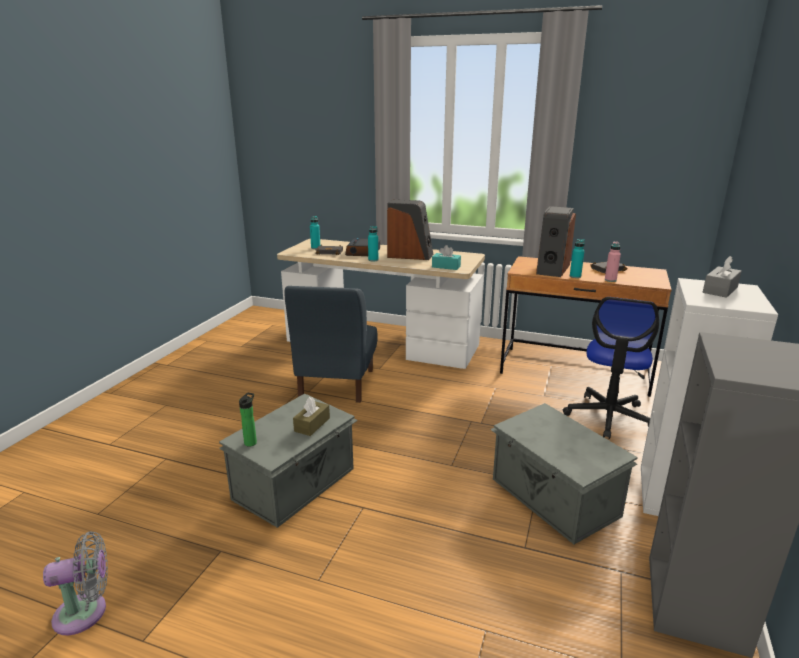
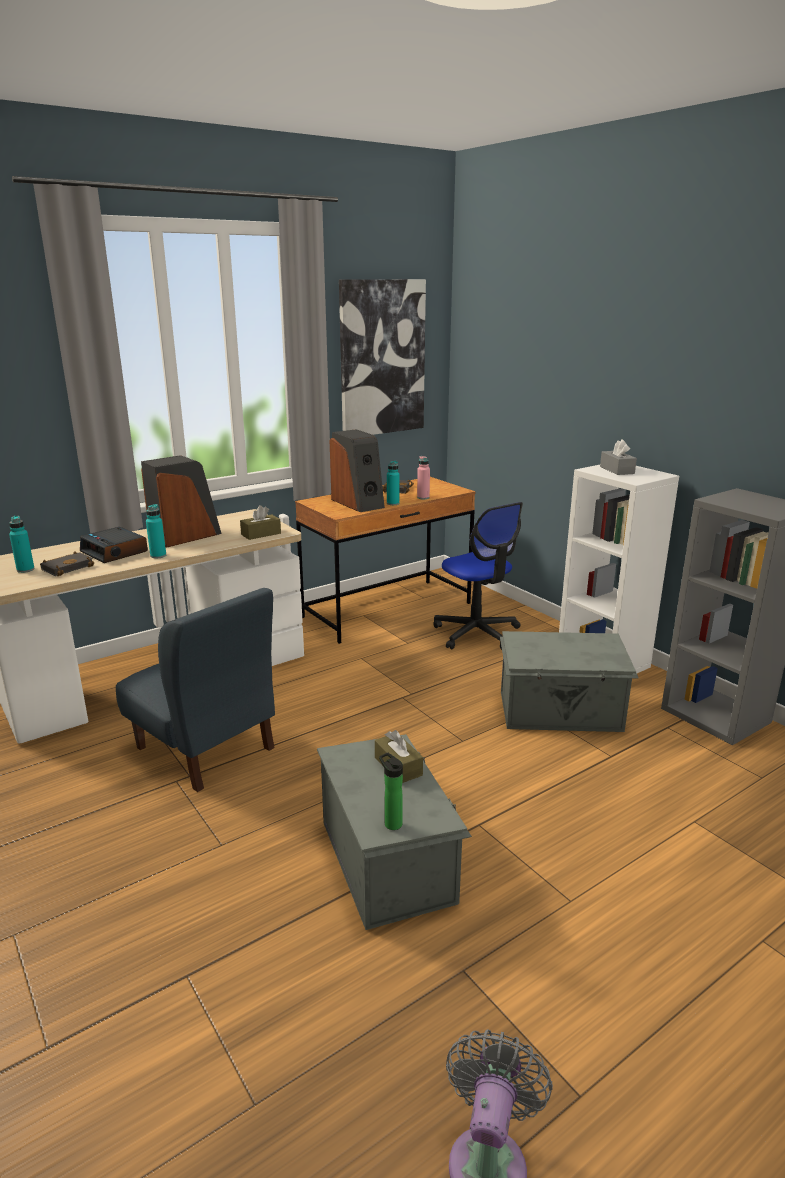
camera: 55 degrees left, 0 degrees up
turquoise tissue box [432,245,461,270] -> brown tissue box [240,505,281,540]
none -> picture [339,279,426,435]

